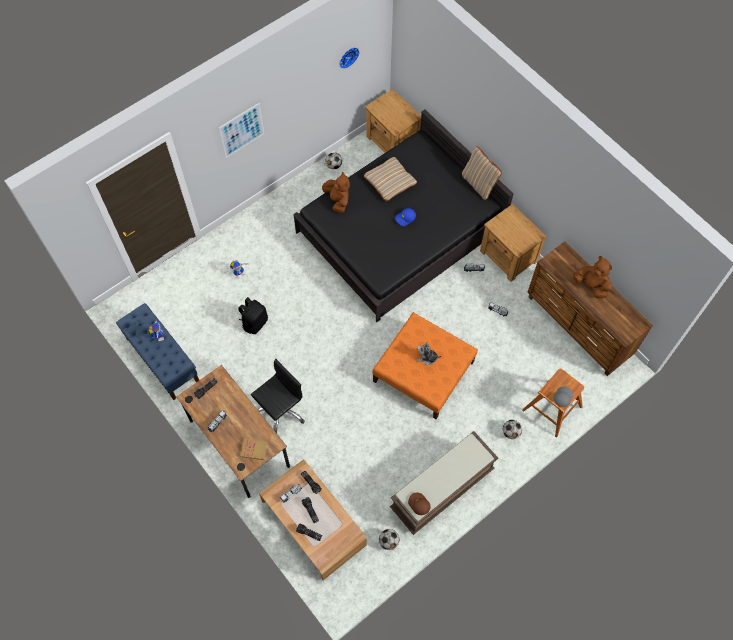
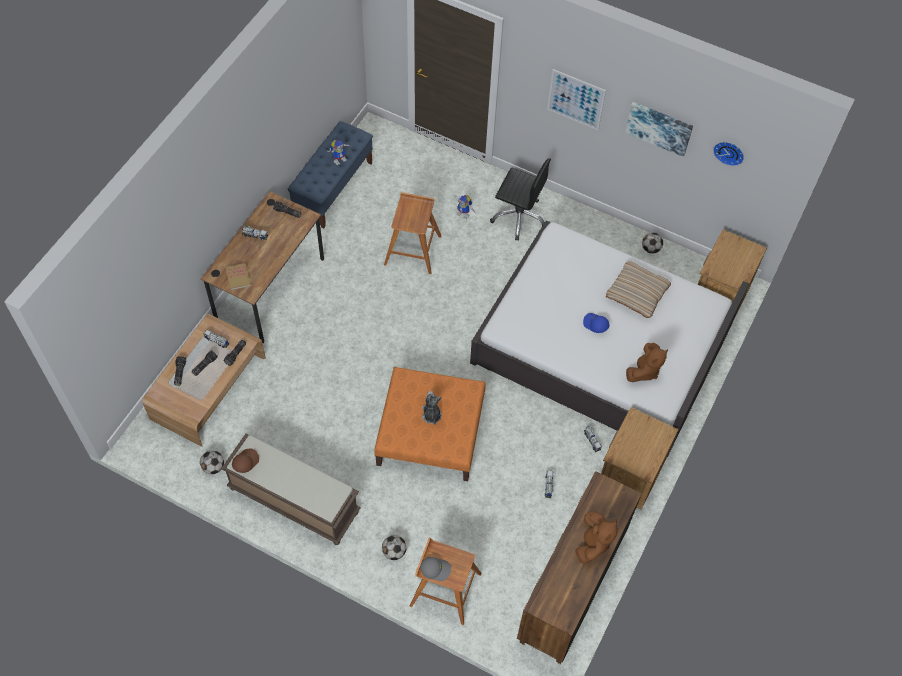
camera: 65 degrees right, 5 degrees down
black backpack [238,297,268,334] -> brown stool [384,192,441,274]
black office chair [251,359,305,433] -> black office chair moved to [490,158,551,241]
black bed [293,109,514,322] -> white bed [470,220,749,457]
brown plush toy [322,172,350,213] -> brown plush toy moved to [626,343,668,382]
beige pillow [462,146,502,200] -> none
none -> picture [625,102,693,157]

